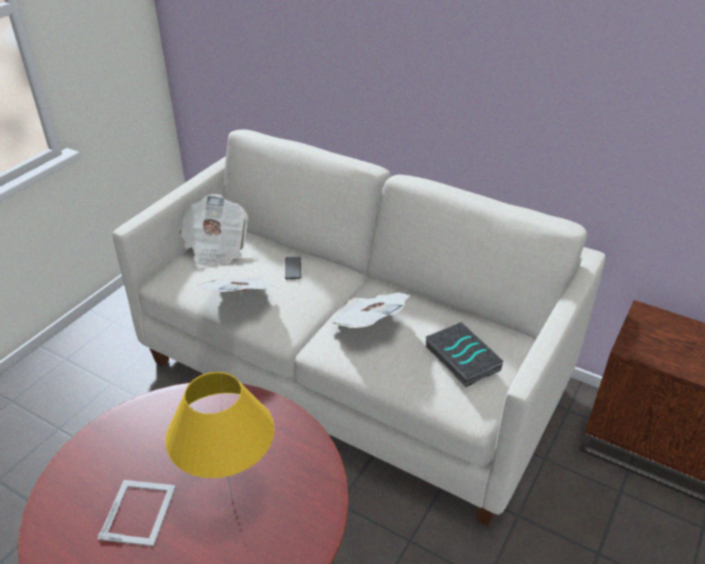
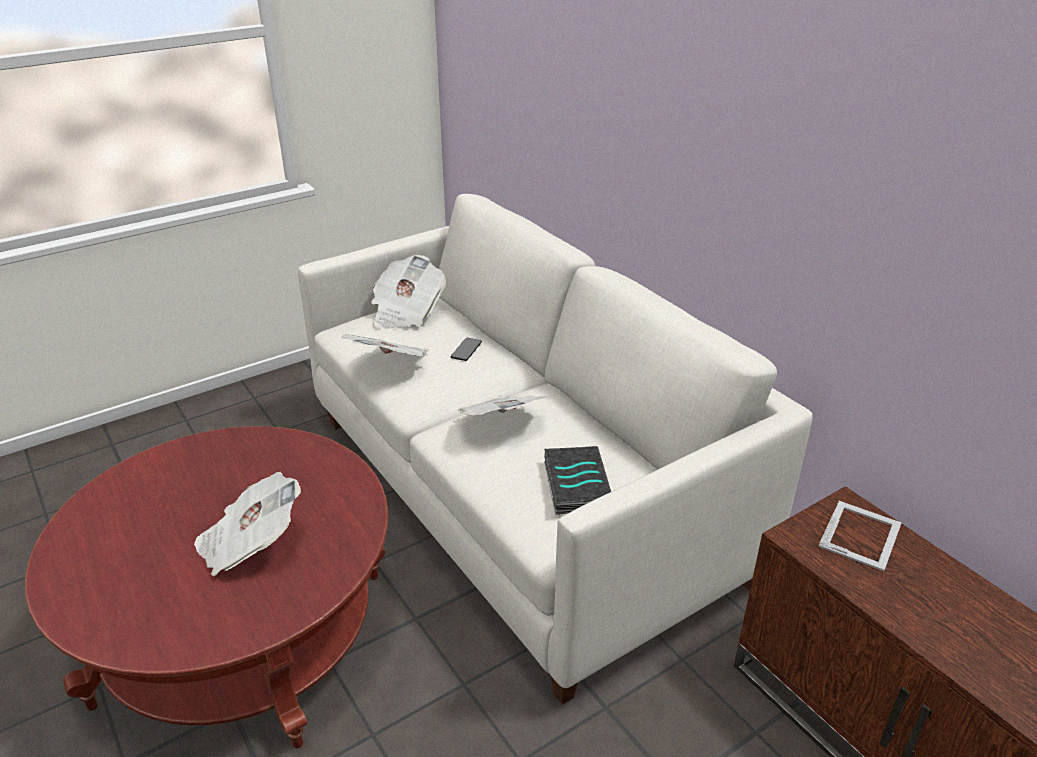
camera: 25 degrees right, 5 degrees down
picture frame [98,480,176,546] -> picture frame moved to [818,501,901,571]
yellow table lamp [165,372,274,500] -> newspaper [194,472,301,576]

